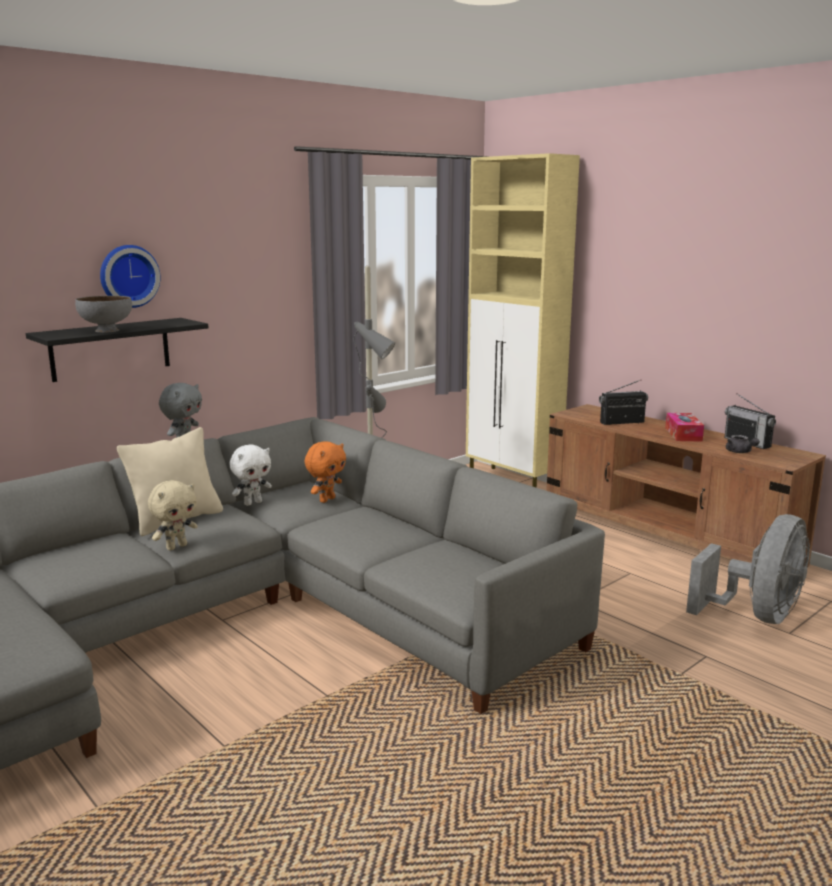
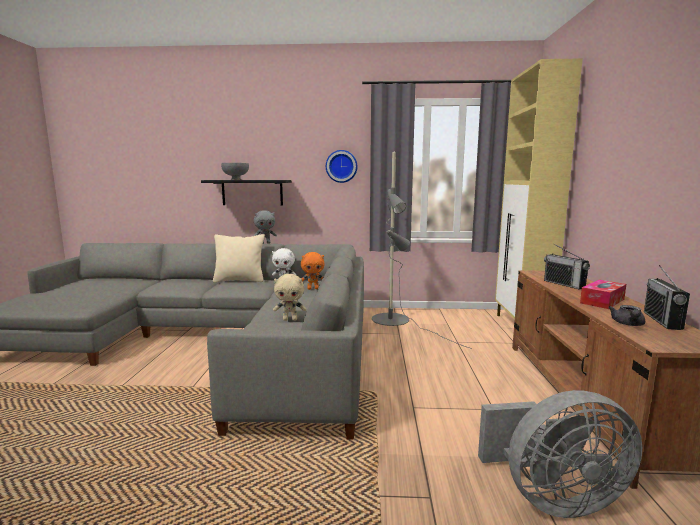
camera: 45 degrees right, 5 degrees down
wall clock [100,245,160,308] -> wall clock moved to [326,150,357,183]
beige plush toy [148,480,198,550] -> beige plush toy moved to [273,274,306,321]
radio [599,380,648,425] -> radio turned 150 degrees counterclockwise [544,244,590,289]

